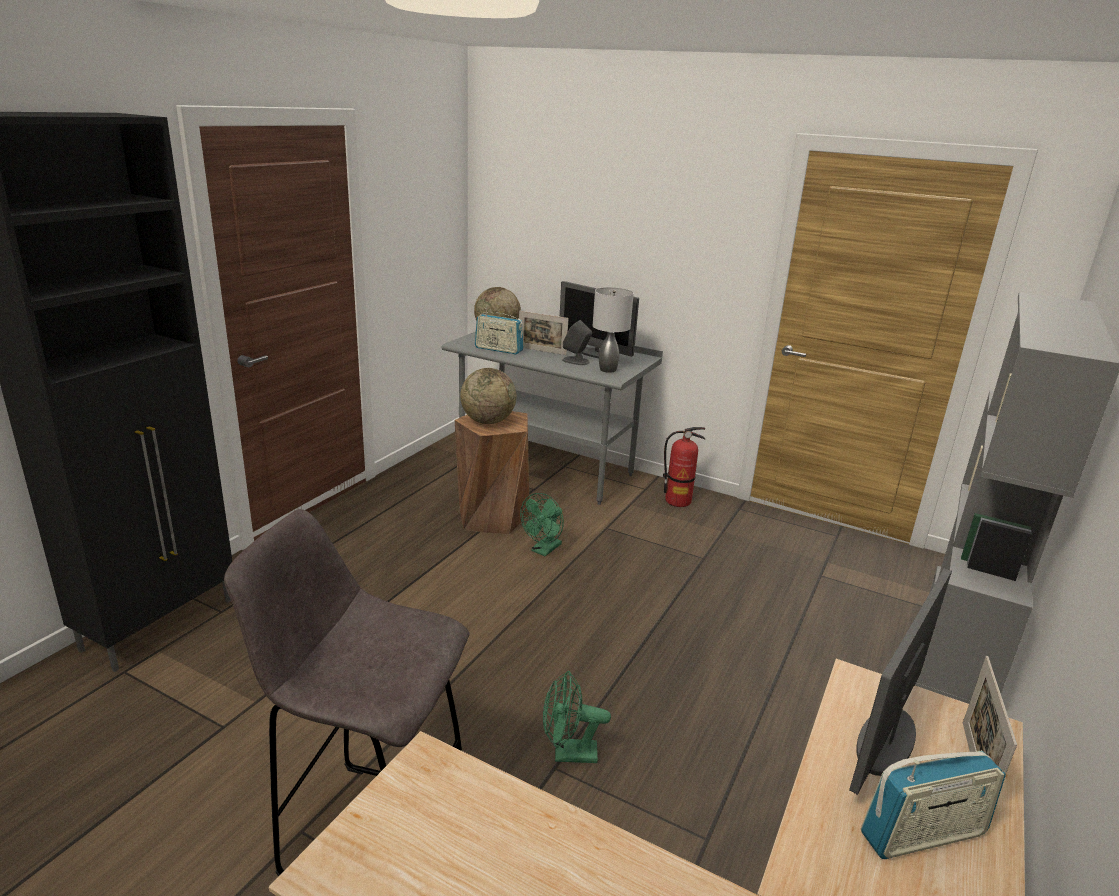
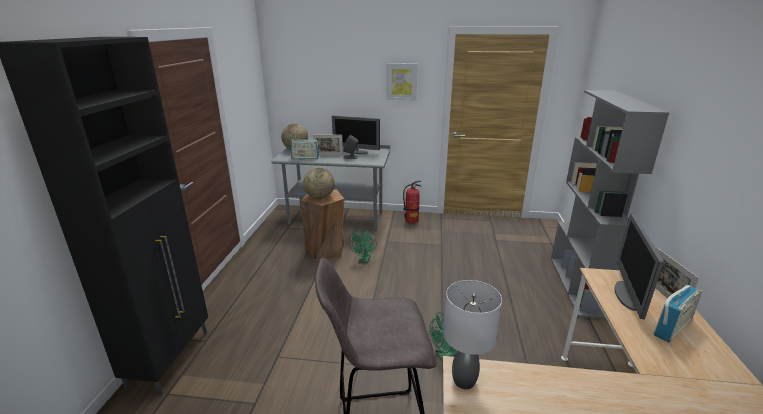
camera: 20 degrees left, 0 degrees up
grey table lamp [593,287,634,373] -> grey table lamp moved to [443,280,502,389]
none -> picture [387,63,418,100]

